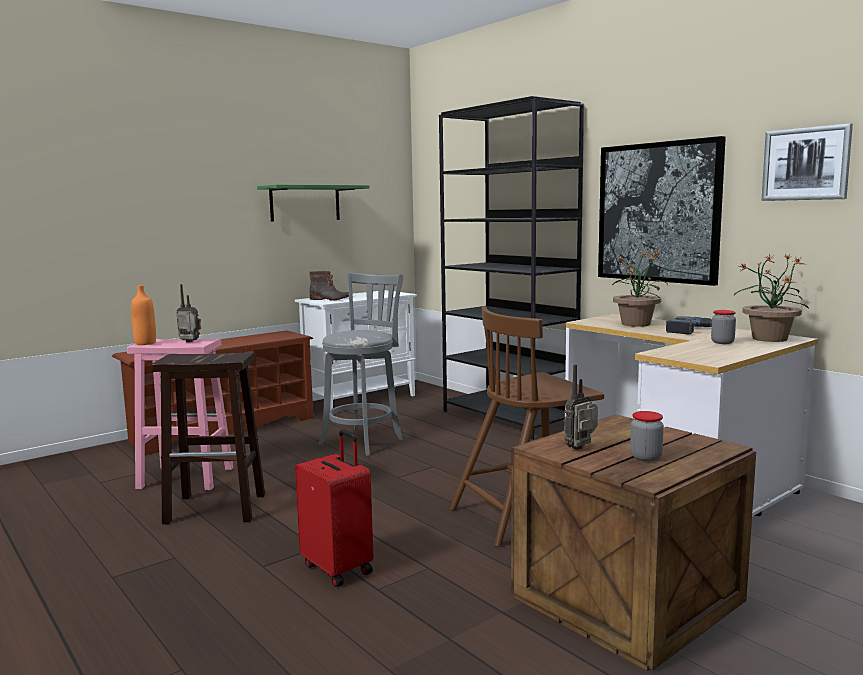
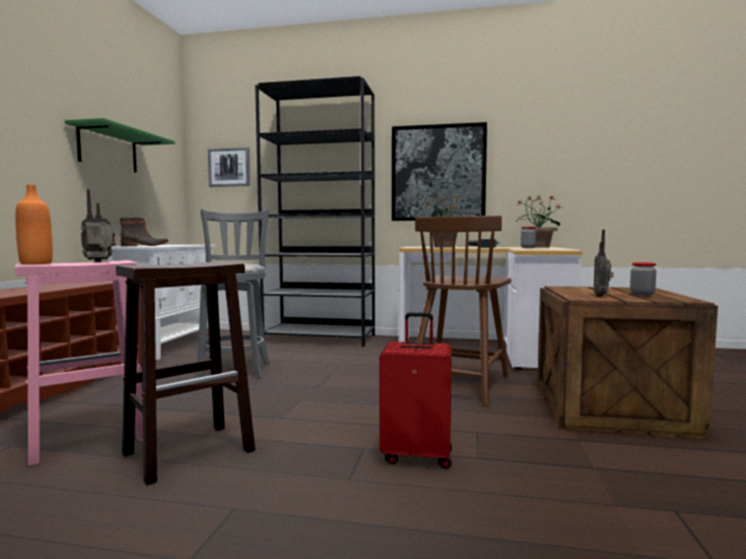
camera: 40 degrees left, 5 degrees down
picture [761,123,853,201] -> picture moved to [208,147,250,187]

